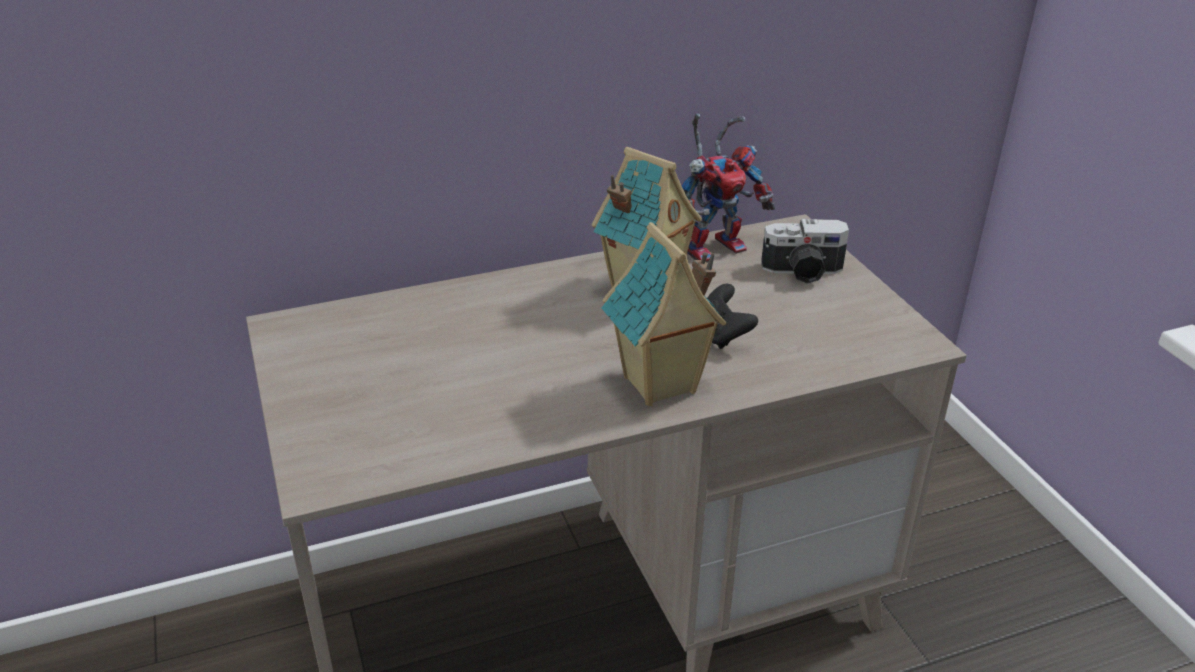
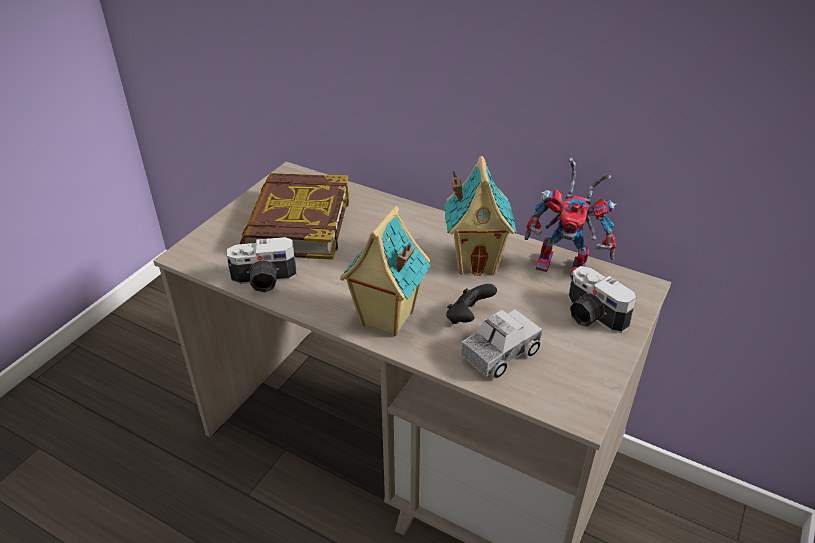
camera: 50 degrees right, 5 degrees up
none -> camera [227,237,297,292]
none -> book [240,173,349,260]
none -> toy truck [460,309,542,379]

